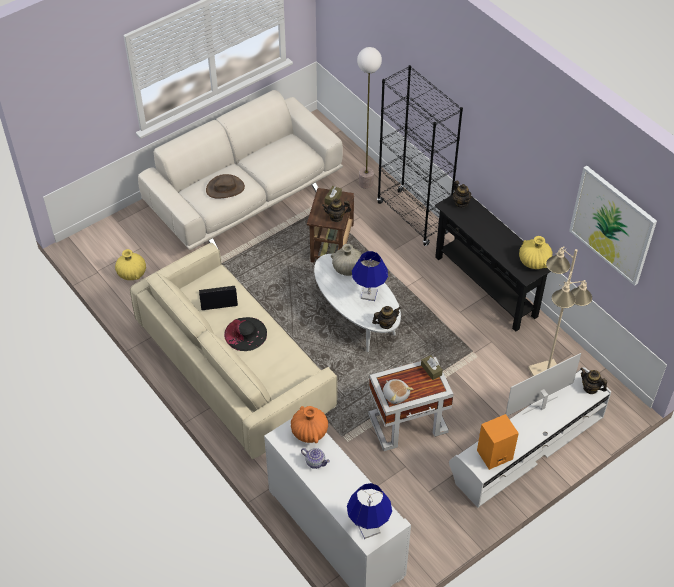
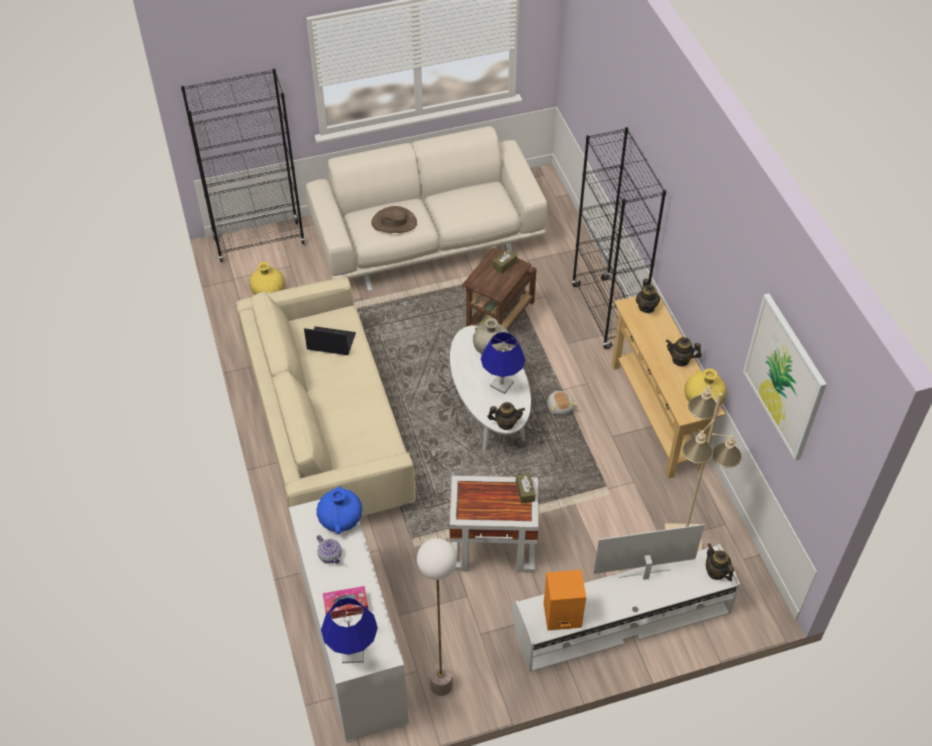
camera: 20 degrees right, 0 degrees up
black hat [224,317,267,351] -> none
orange vase [291,406,328,443] -> blue vase [317,486,362,534]
teapot [322,199,351,222] -> teapot moved to [666,337,702,367]
floor lamp [357,47,382,189] -> floor lamp moved to [417,538,457,696]
plush toy [383,379,413,404] -> plush toy moved to [547,391,577,416]
black console table [435,195,551,332] -> beige console table [612,291,725,479]
none -> black bookcase [181,69,306,262]
none -> tissue box [323,586,368,619]

